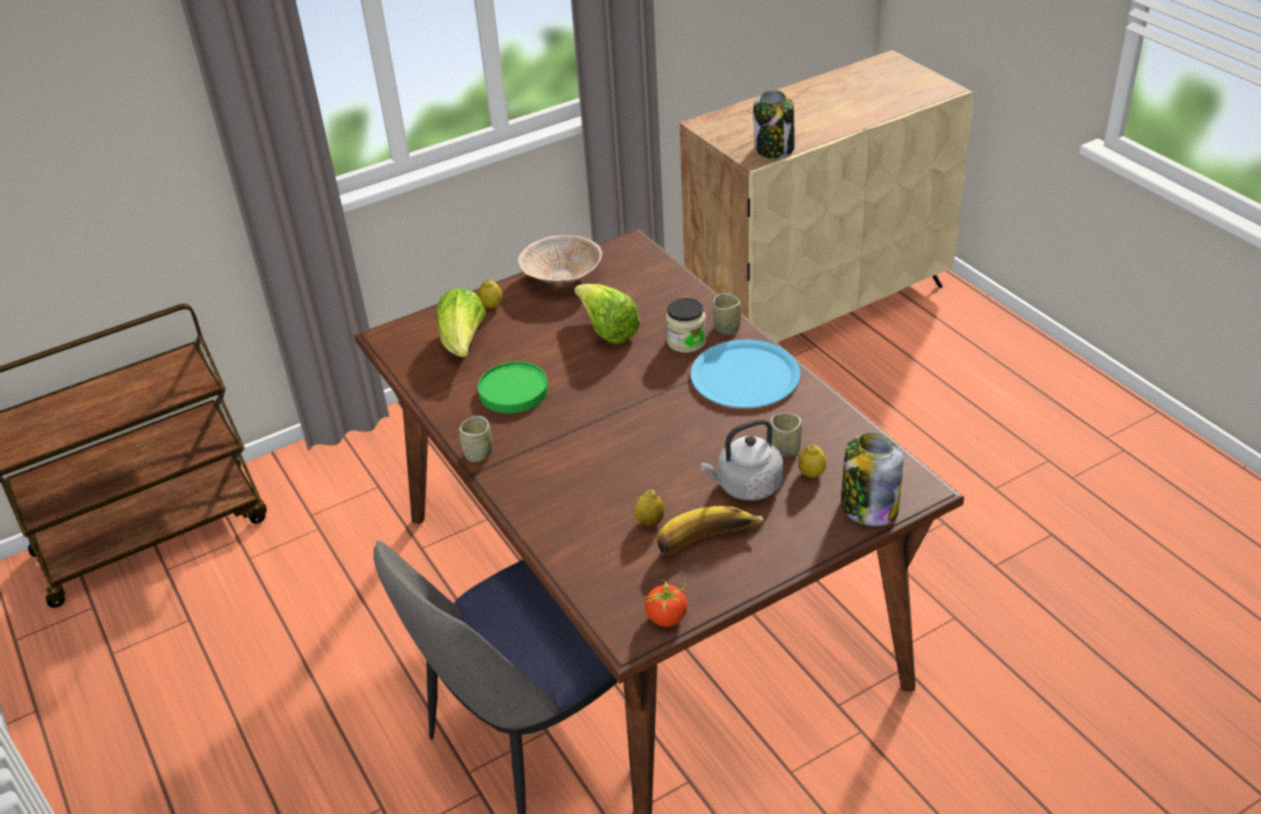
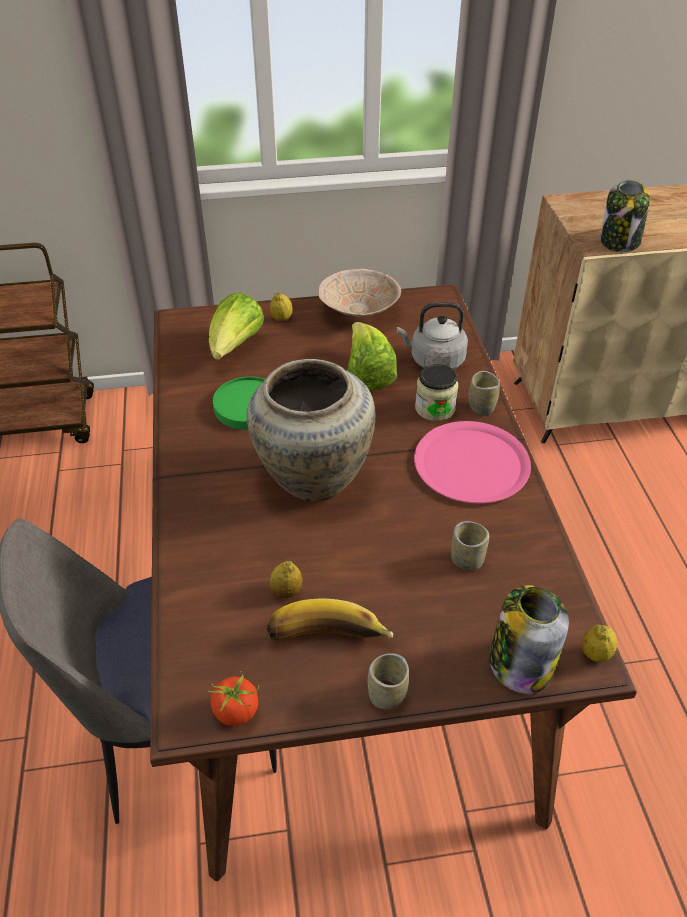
camera: 20 degrees right, 5 degrees up
cup [459,416,493,462] -> cup moved to [368,653,409,709]
blue plate [691,340,800,408] -> pink plate [414,421,531,503]
grey kettle [700,419,783,500] -> grey kettle moved to [397,302,468,369]
lemon [798,445,826,478] -> lemon moved to [582,625,618,662]
none -> beige vase [247,359,375,502]

